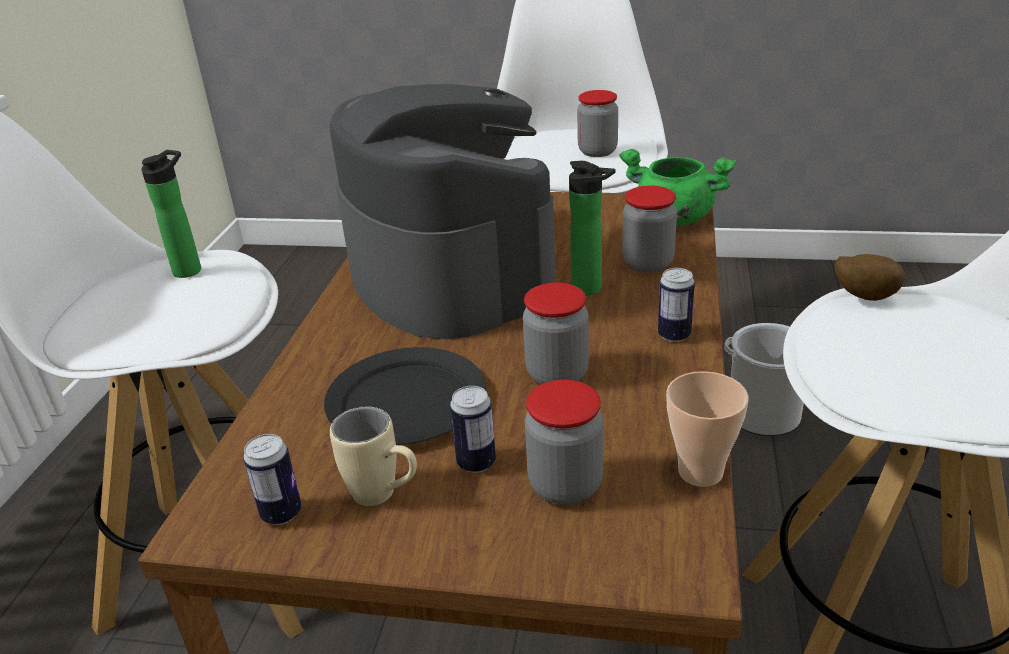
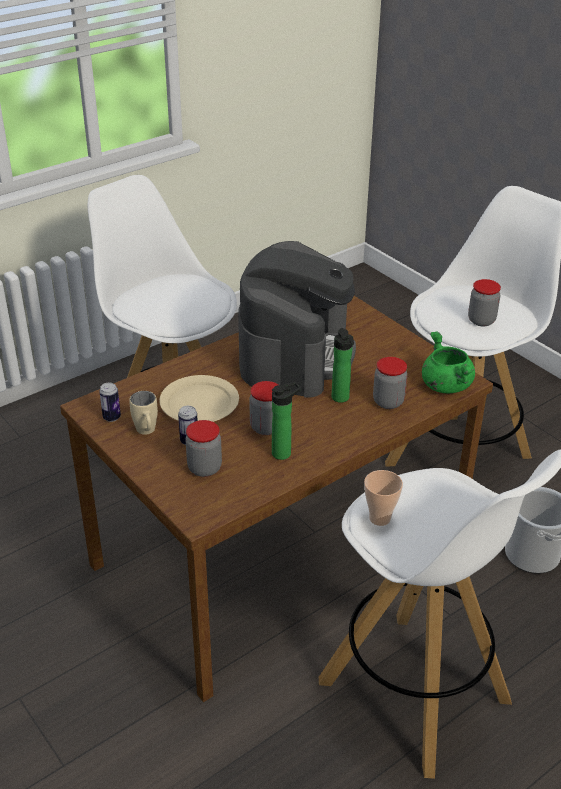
camera: 40 degrees right, 5 degrees up
bottle [141,150,201,278] -> bottle moved to [272,382,301,460]
black plate [324,347,486,445] -> beige plate [159,375,239,422]
can [658,268,695,342] -> none
cup [666,371,748,487] -> cup moved to [364,470,403,526]
potato [835,254,906,301] -> none

